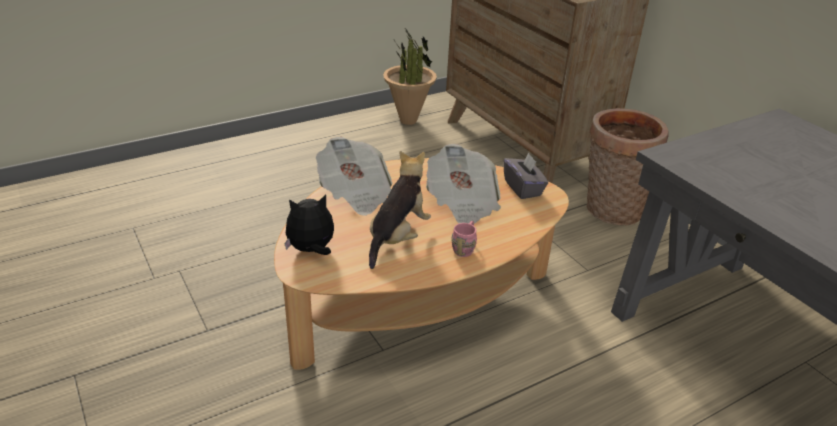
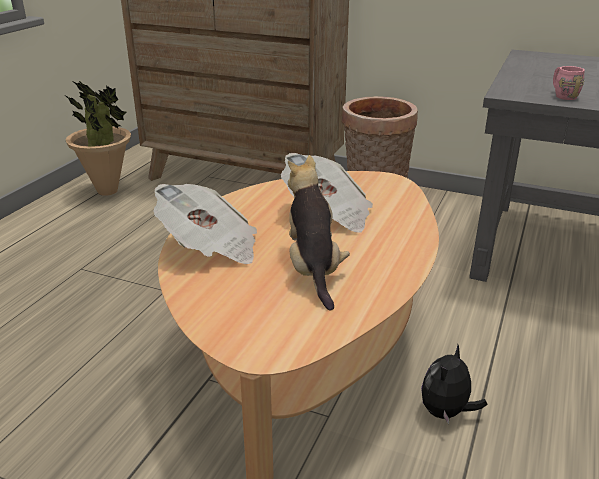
camera: 35 degrees left, 5 degrees down
plush toy [284,194,334,255] -> plush toy moved to [421,345,488,424]
pink mug [451,221,477,257] -> pink mug moved to [553,66,585,100]
grey tissue box [503,152,548,199] -> none

